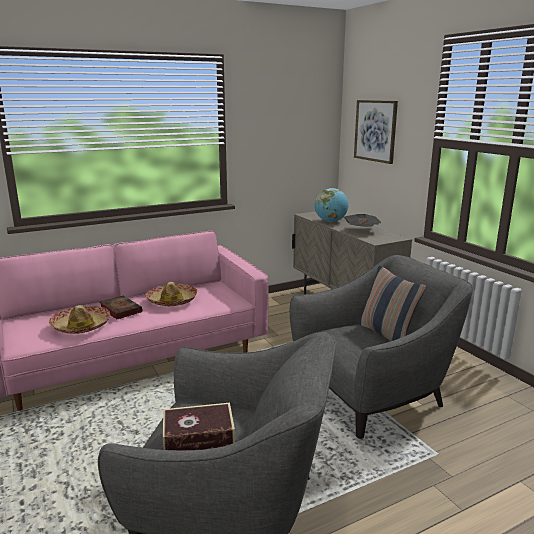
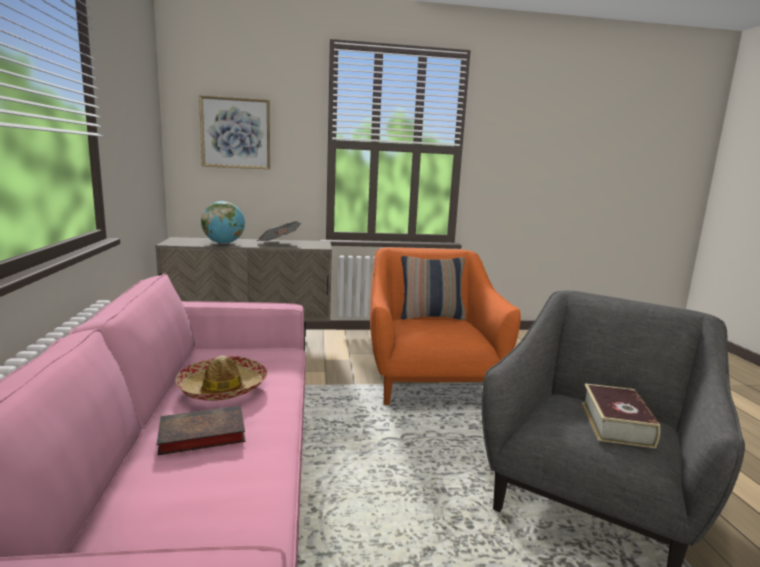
camera: 70 degrees left, 5 degrees down
hat [49,305,110,334] -> none
grey armchair [290,255,473,439] -> orange armchair [370,247,521,405]

